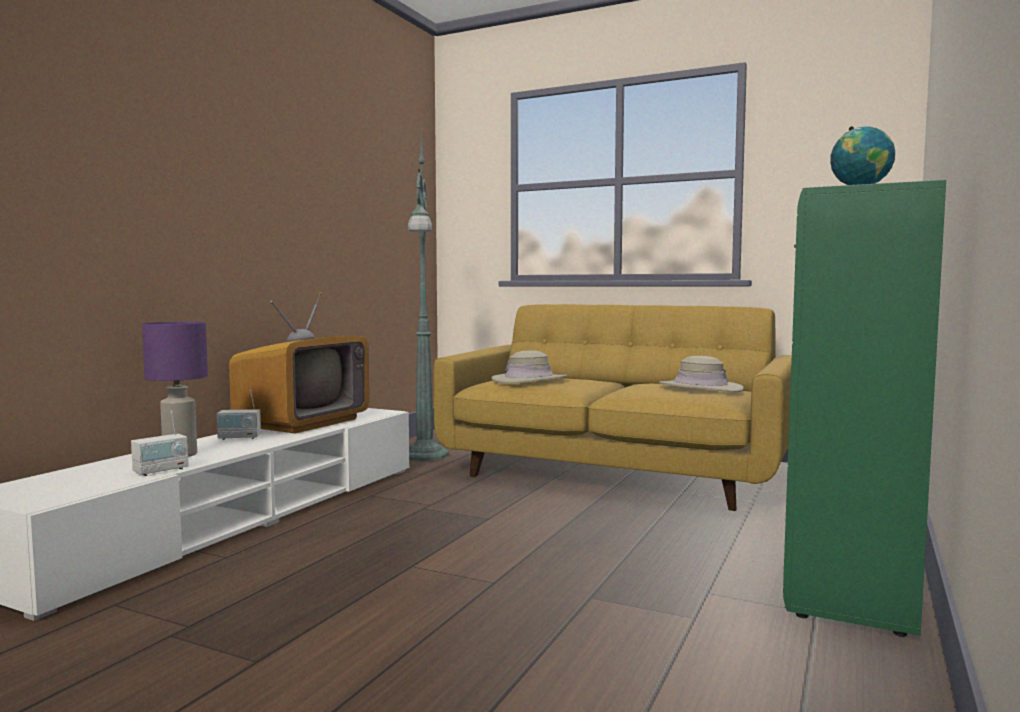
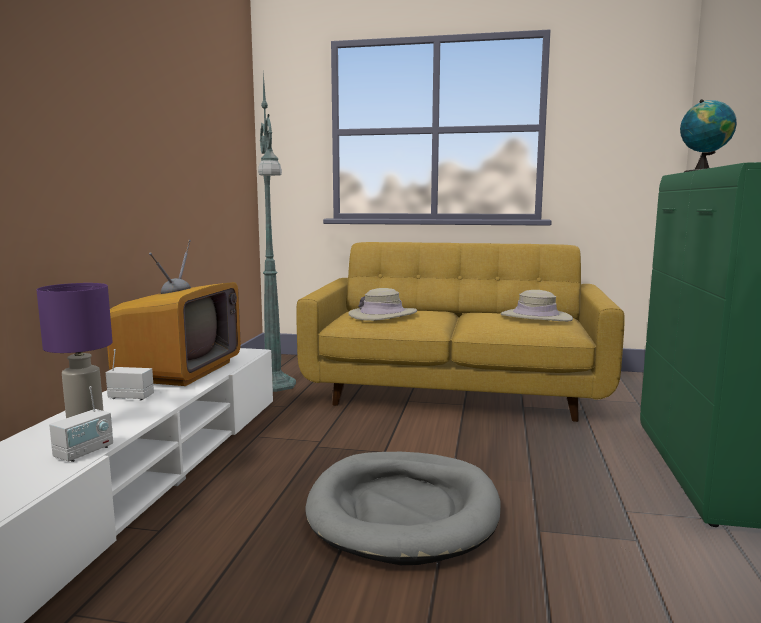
camera: 15 degrees left, 5 degrees up
radio [217,390,261,440] -> radio turned 150 degrees counterclockwise [106,349,154,401]
none -> grey dog bed [305,452,501,565]

